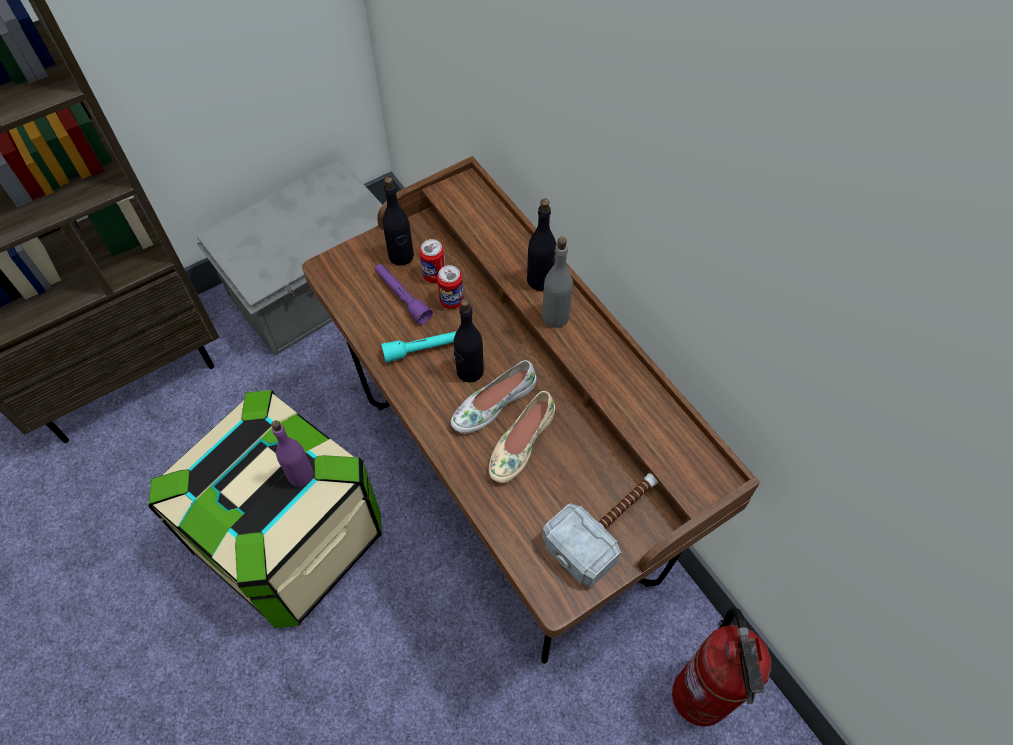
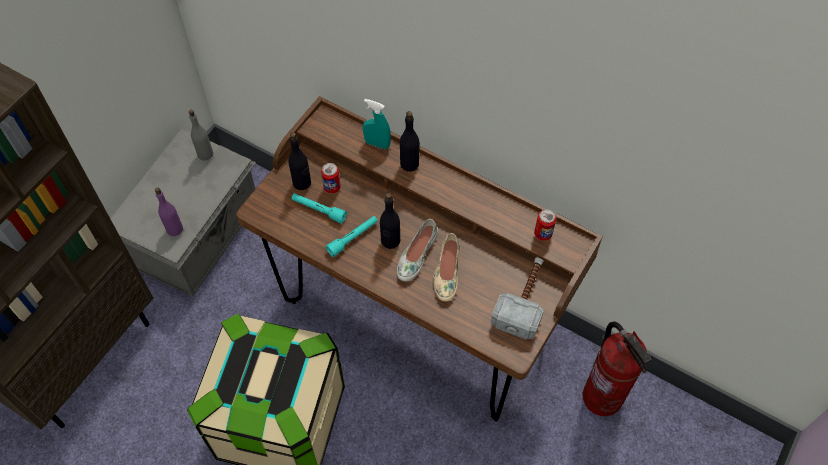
camera: 25 degrees left, 0 degrees up
purple bottle [271,420,314,487] -> purple bottle moved to [155,188,183,236]
purple flashlight [375,264,433,325] -> turquoise flashlight [292,193,347,224]
can [437,265,464,309] -> can moved to [534,209,556,241]
grey bottle [542,237,573,328] -> grey bottle moved to [189,110,213,161]
none -> turquoise spray bottle [363,99,391,149]

